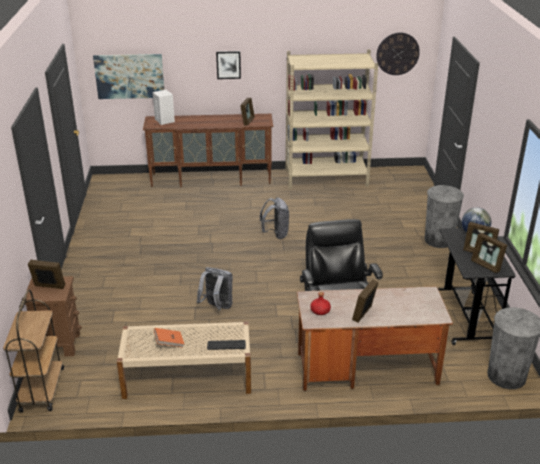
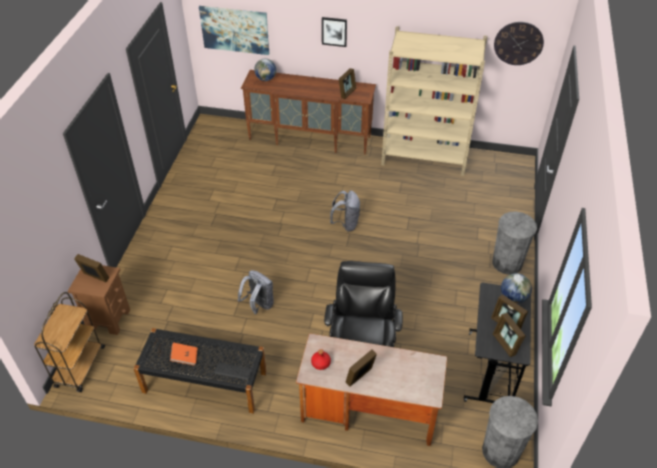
camera: 15 degrees right, 15 degrees up
beige bench [117,322,251,399] -> black bench [134,328,267,414]
white speaker [153,90,175,125] -> globe [254,59,276,81]

